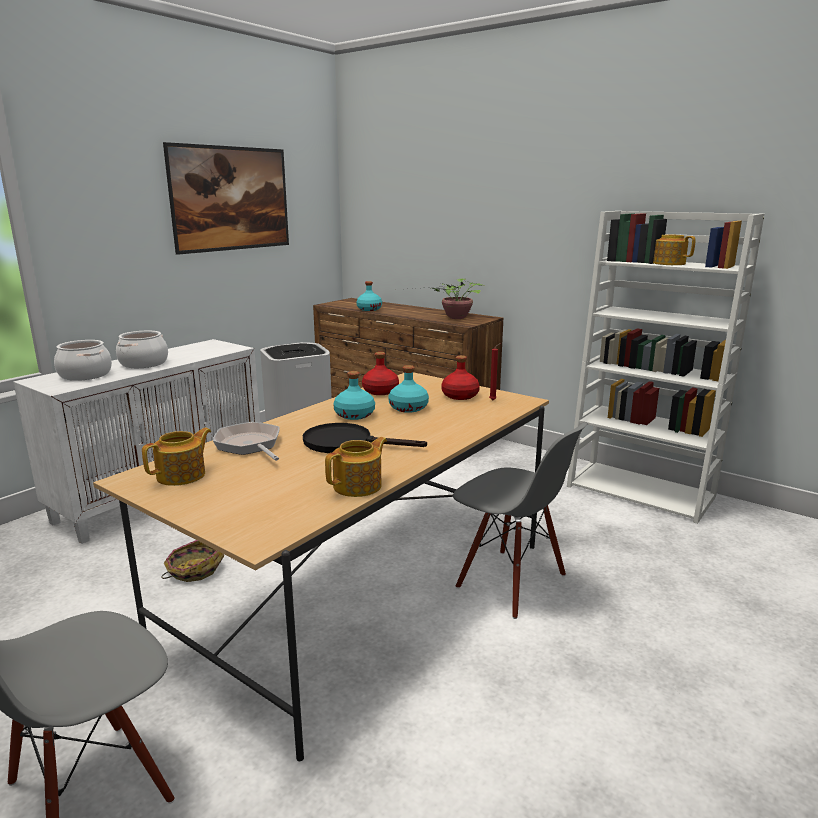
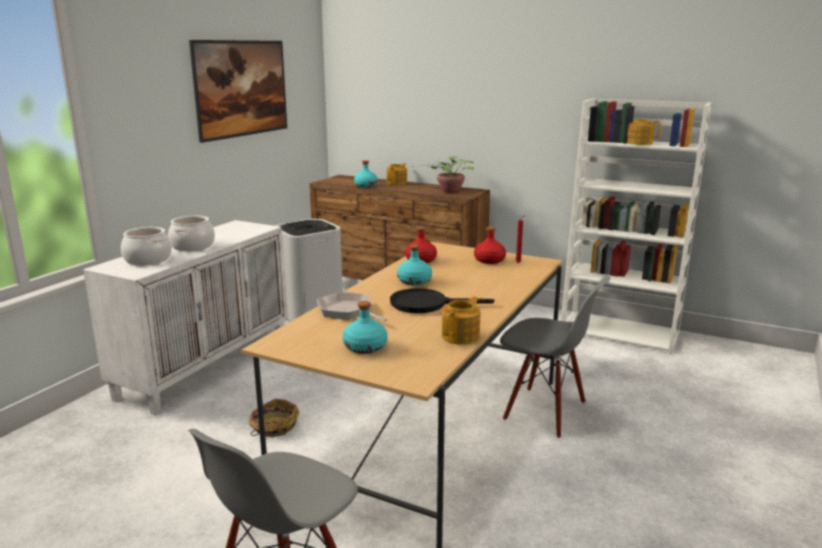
camera: 10 degrees left, 0 degrees up
teapot [142,428,211,486] -> teapot moved to [387,163,407,185]
turquoise bottle [388,365,429,413] -> turquoise bottle moved to [342,301,388,354]

